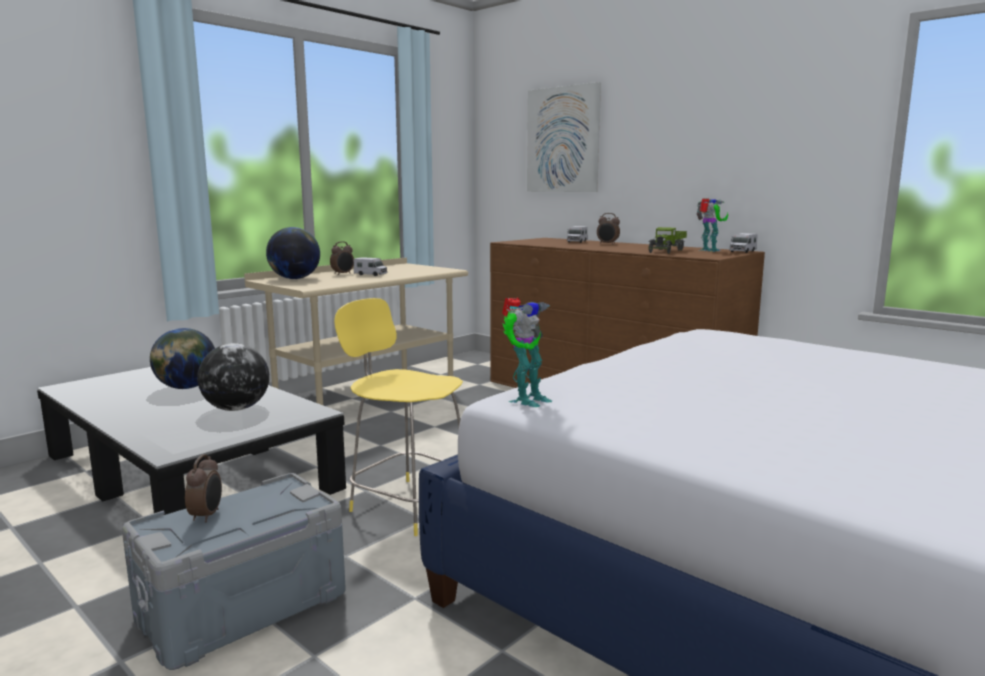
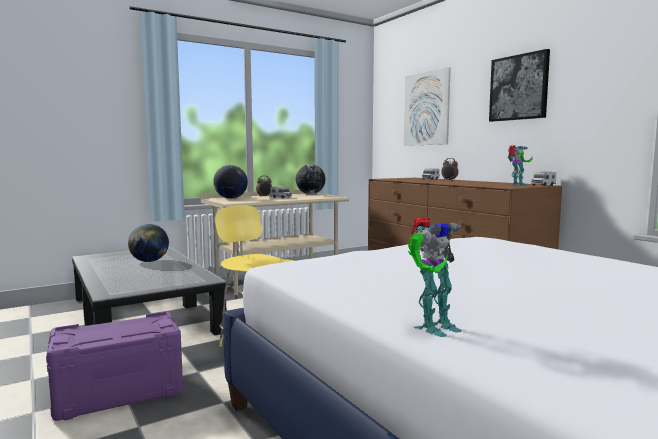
camera: 15 degrees right, 5 degrees down
grey storage box [122,473,346,670] -> purple storage box [46,312,183,421]
alarm clock [185,454,222,523] -> none
globe [197,343,269,411] -> globe moved to [296,164,326,194]
toy robot [502,297,552,407] -> toy robot moved to [408,217,462,337]
toy truck [649,227,687,254] -> none
none -> picture [489,49,550,122]

